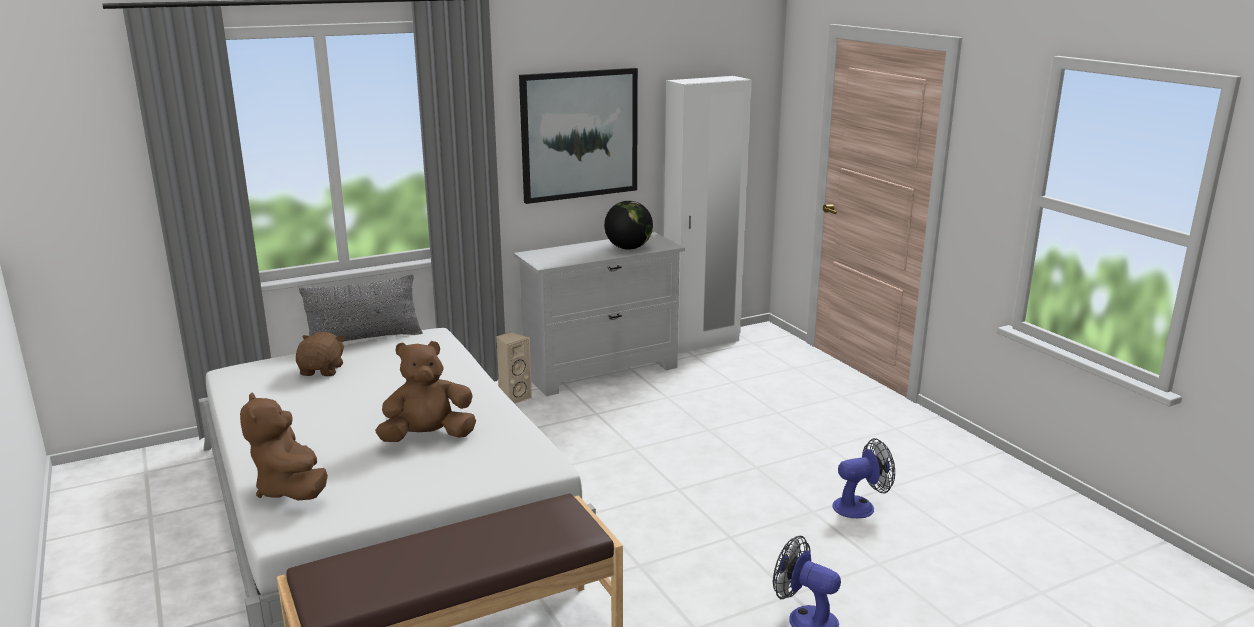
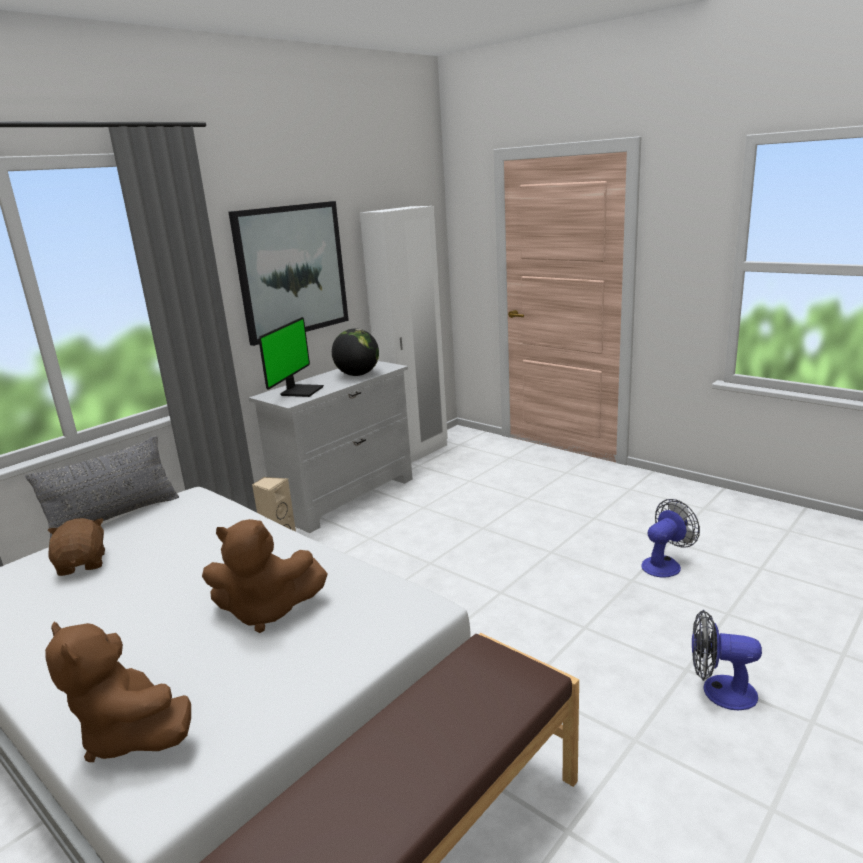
camera: 20 degrees left, 0 degrees up
brown plush toy [375,341,476,442] -> brown plush toy turned 135 degrees counterclockwise [202,519,328,633]
none -> monitor [259,317,324,397]

